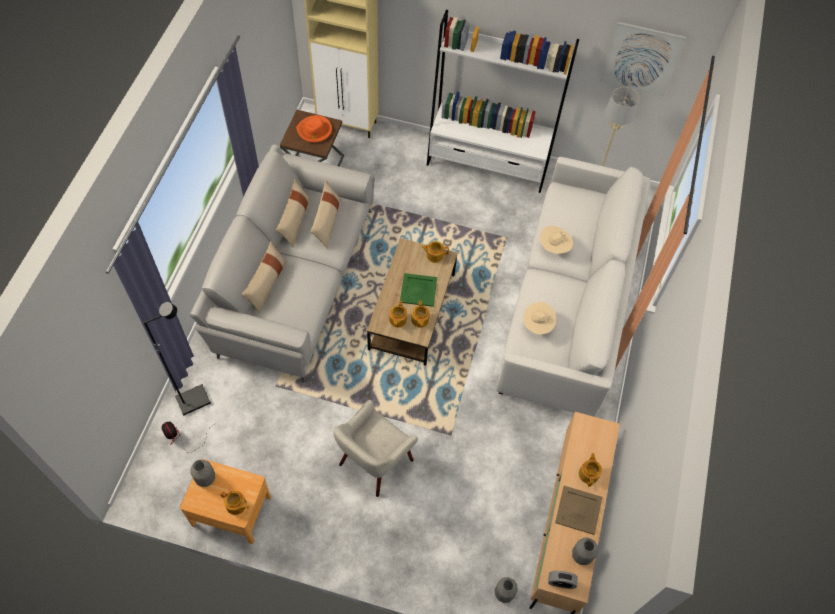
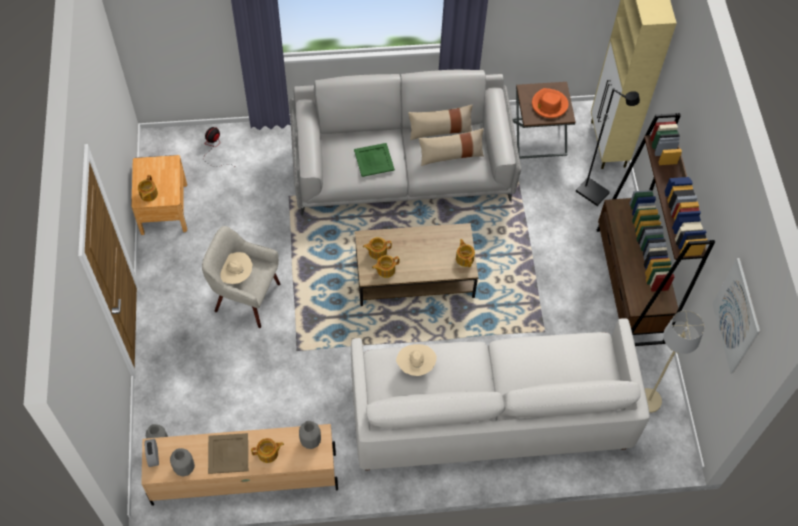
camera: 70 degrees right, 0 degrees up
black floor lamp [143,302,211,416] -> black floor lamp moved to [576,88,640,206]
grey vase [191,460,215,487] -> grey vase moved to [299,421,321,449]
beige pillow [241,241,287,314] -> none
green tray [400,273,437,307] -> green tray moved to [354,143,395,177]
white bookcase [427,9,579,193] -> brown bookcase [597,113,715,346]
beige hat [539,226,573,254] -> beige hat moved to [220,252,252,284]

